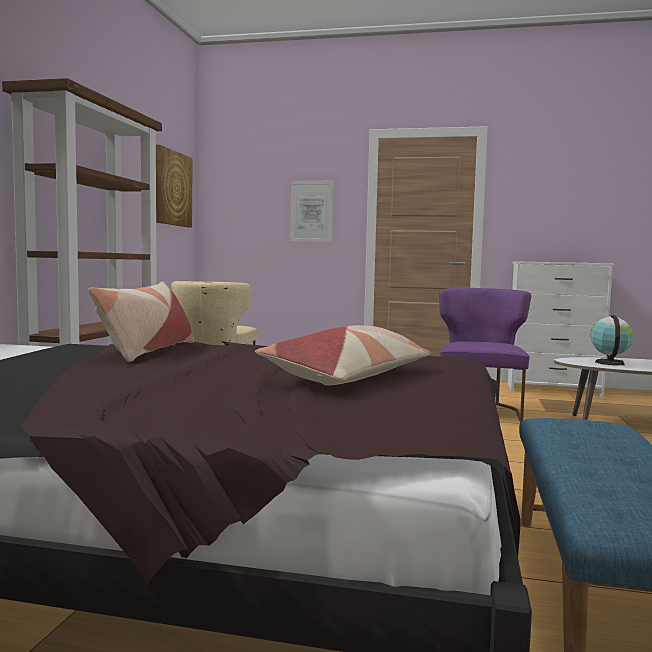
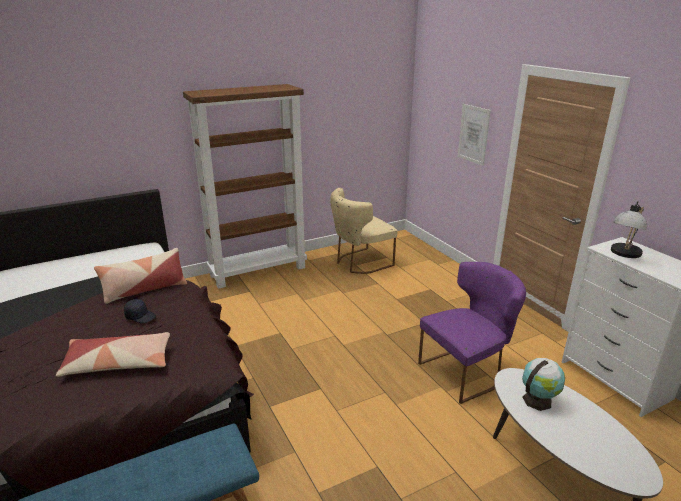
camera: 50 degrees right, 20 degrees up
picture [156,145,193,228] -> none
none -> black cap [124,299,156,323]
none -> table lamp [611,201,647,258]

